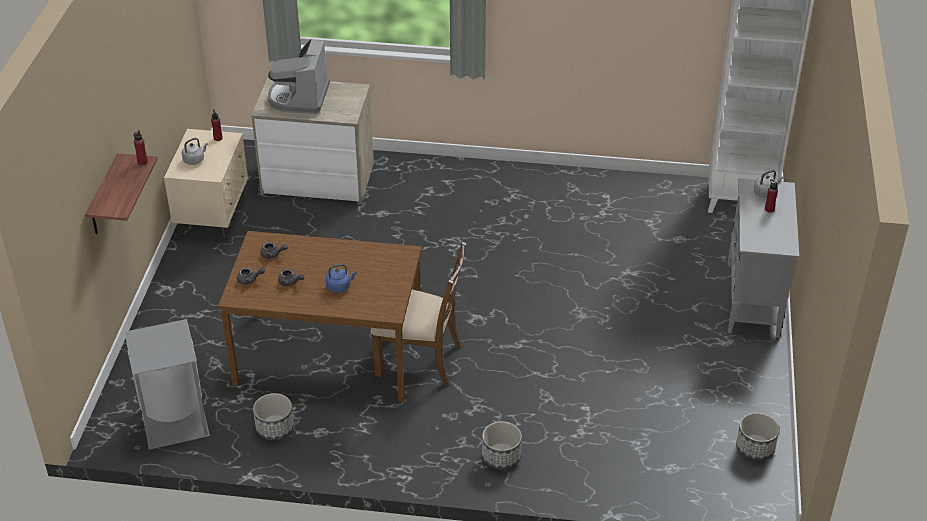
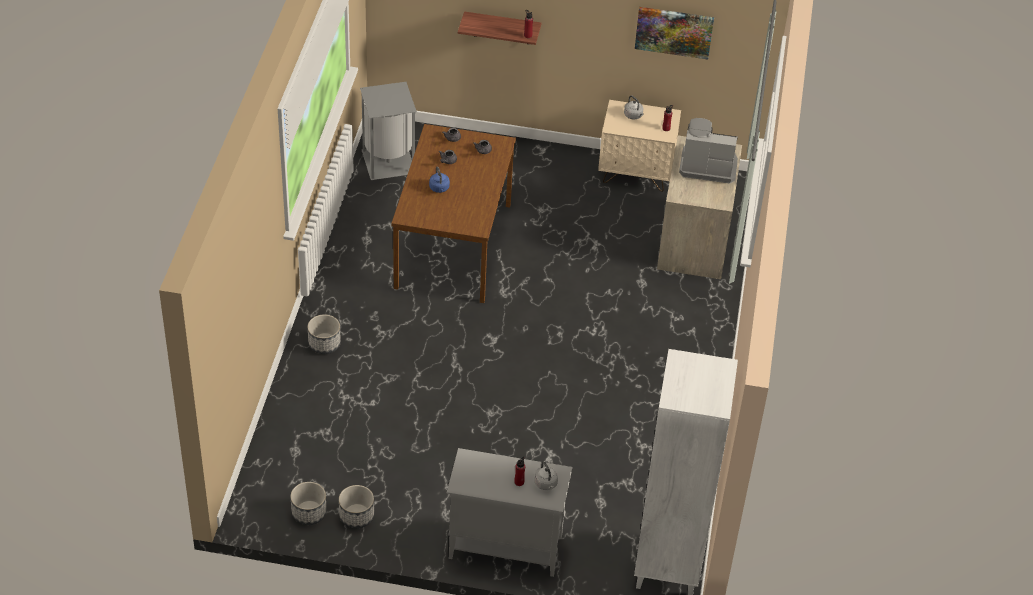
camera: 90 degrees right, 5 degrees up
planter [253,393,294,441] -> planter moved to [339,485,374,528]
brown chair [371,241,467,386] -> none
none -> picture [635,7,714,60]

